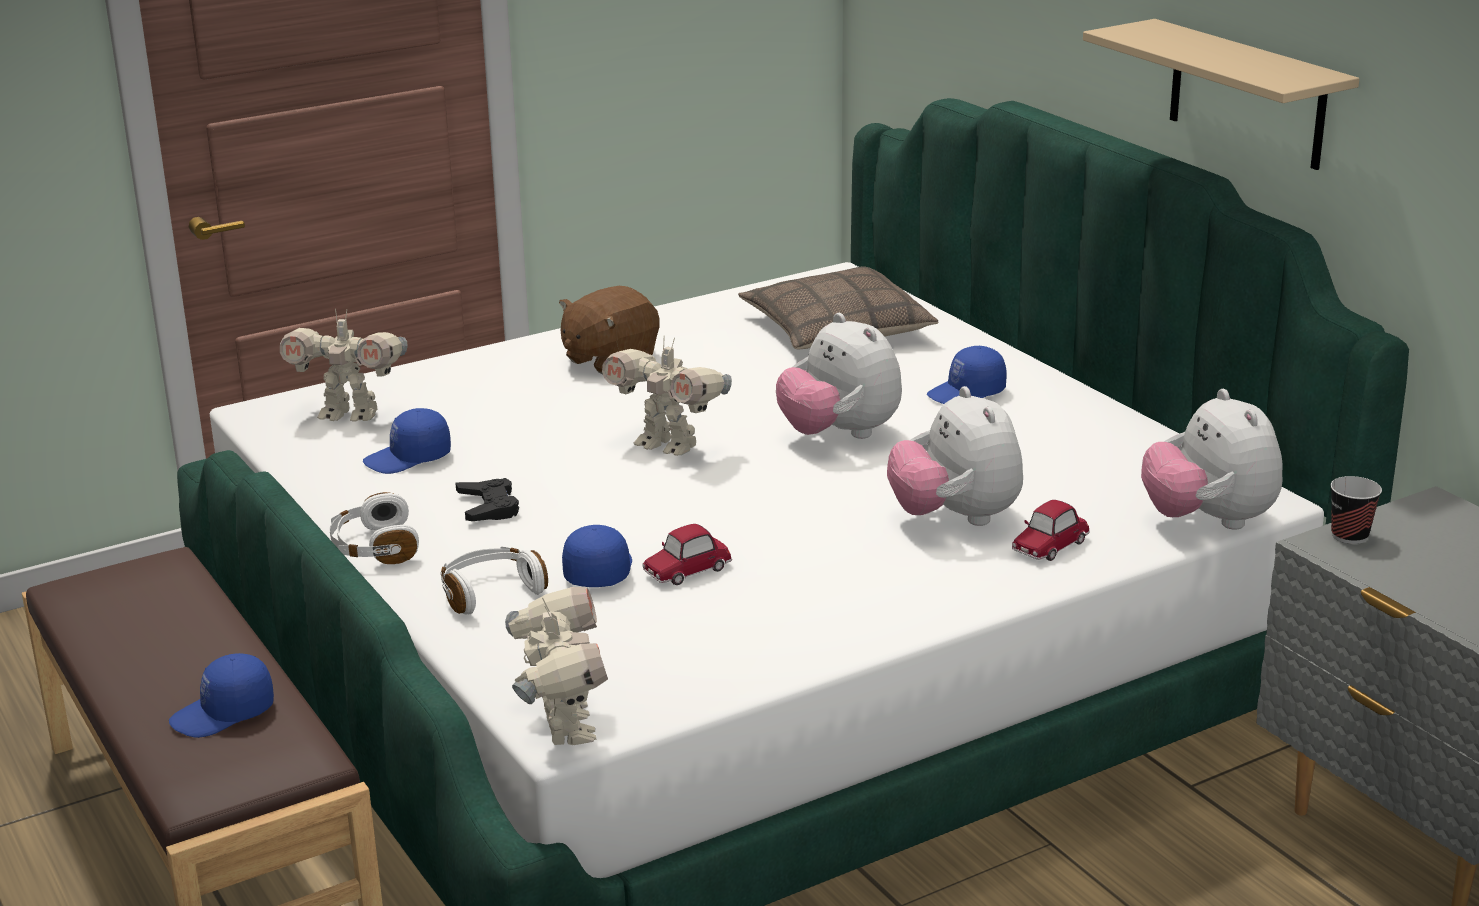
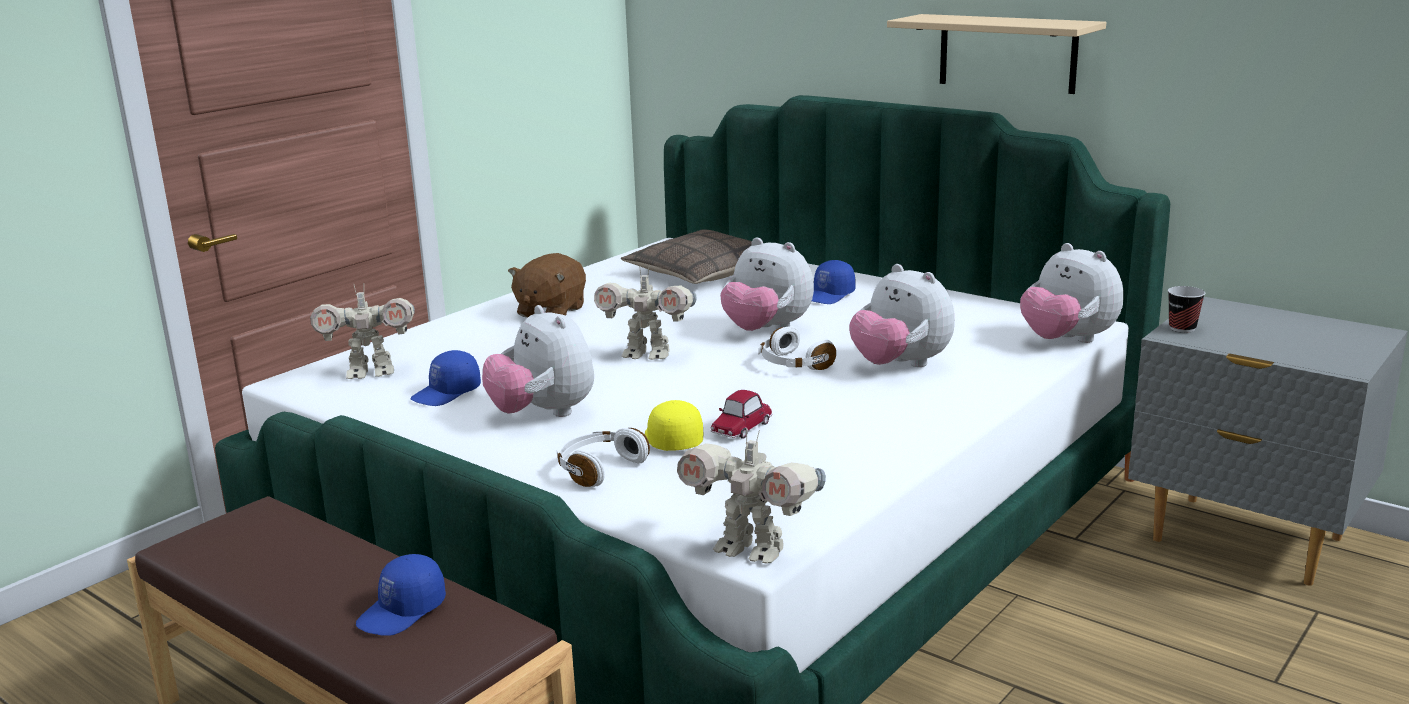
camera: 20 degrees left, 5 degrees down
white headphones [330,492,419,564] -> white headphones moved to [758,326,836,370]
black game controller [455,478,519,521] -> plush toy [482,305,594,417]
toy robot [505,587,608,745] -> toy robot turned 150 degrees clockwise [677,428,826,564]
blue cap [562,525,632,587] -> yellow cap [645,400,703,451]
toy car [1012,500,1090,561] -> none

